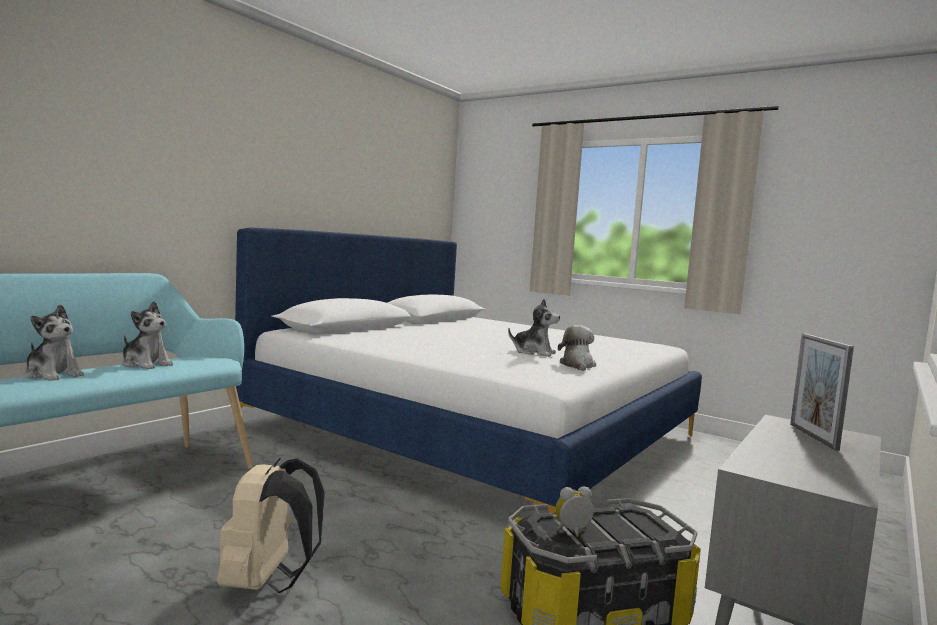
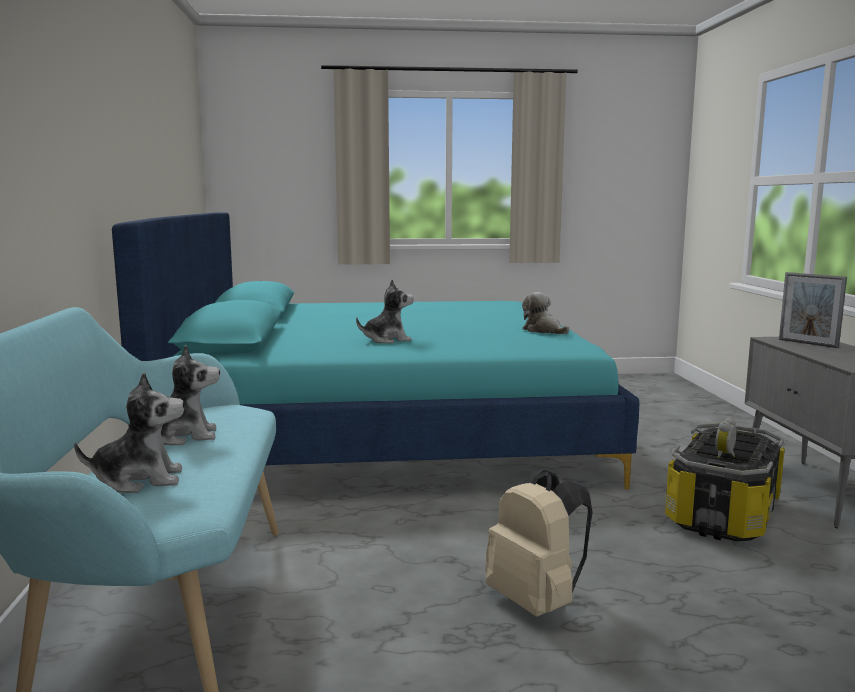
camera: 40 degrees left, 5 degrees up
white bed [235,228,702,514] -> turquoise bed [112,213,639,489]
plush toy [508,299,560,357] -> plush toy moved to [356,280,414,343]

